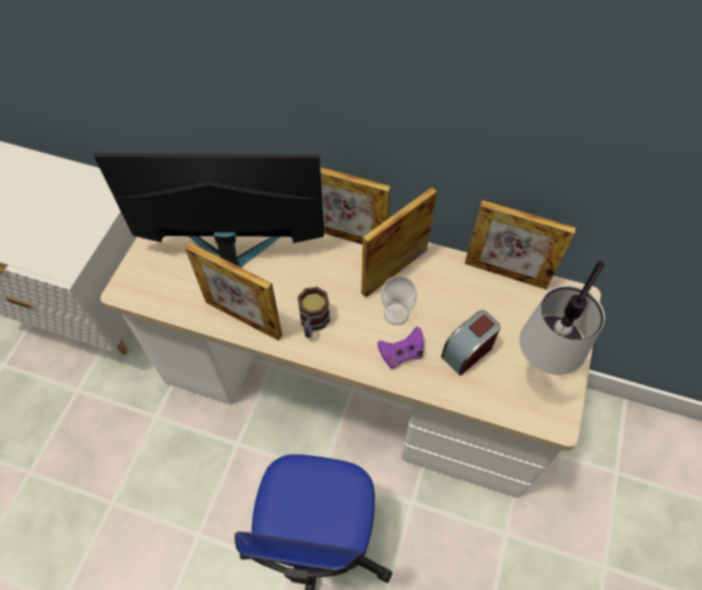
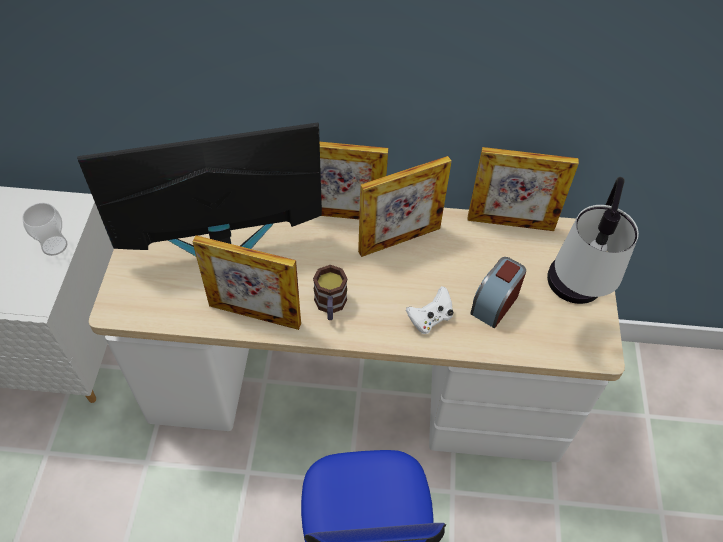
camera: 15 degrees left, 5 degrees down
picture frame [361,187,437,297] -> picture frame turned 150 degrees counterclockwise [358,156,452,257]
purple game controller [377,327,424,368] -> white game controller [406,286,454,334]
cup [381,276,417,325] -> cup moved to [22,203,67,256]

